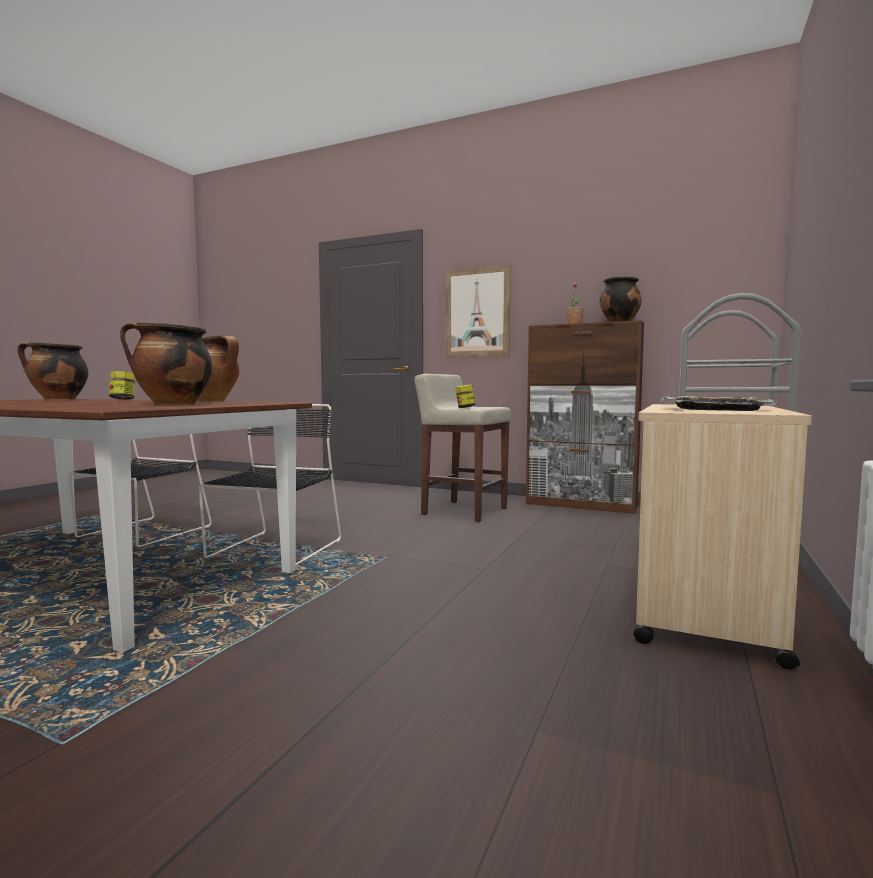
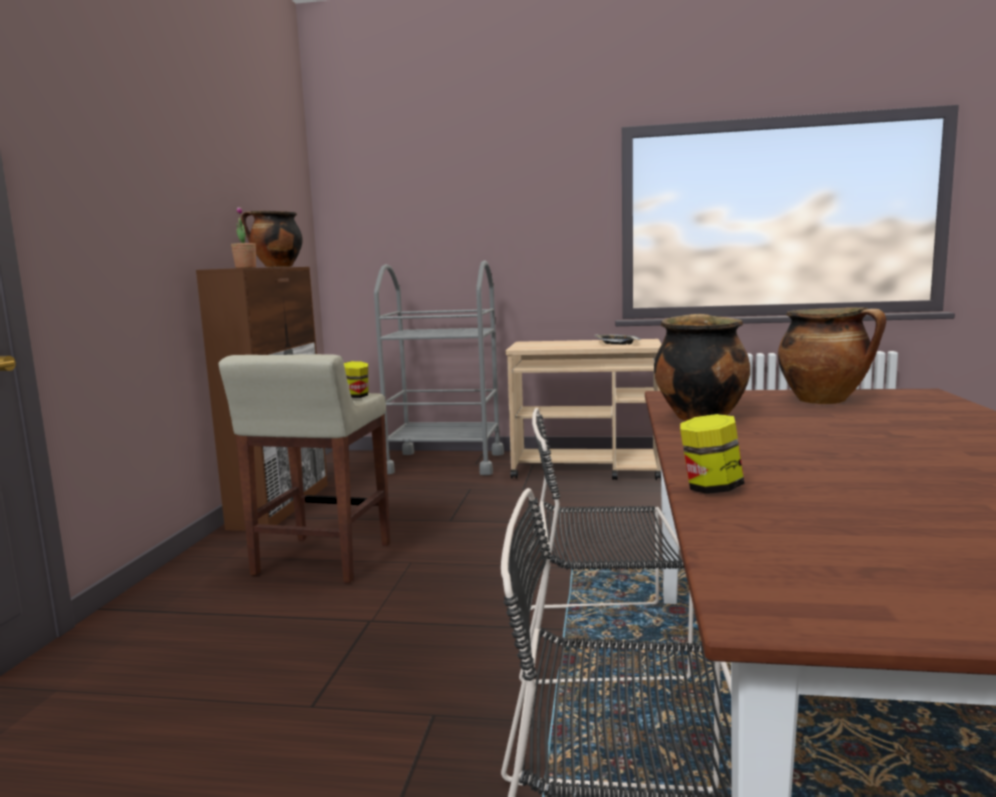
camera: 105 degrees left, 5 degrees up
cooking pot [17,342,89,399] -> none
picture [445,265,511,358] -> none

